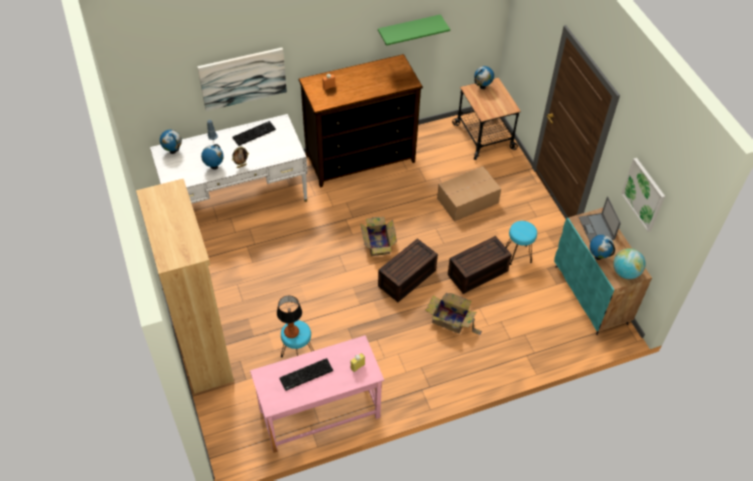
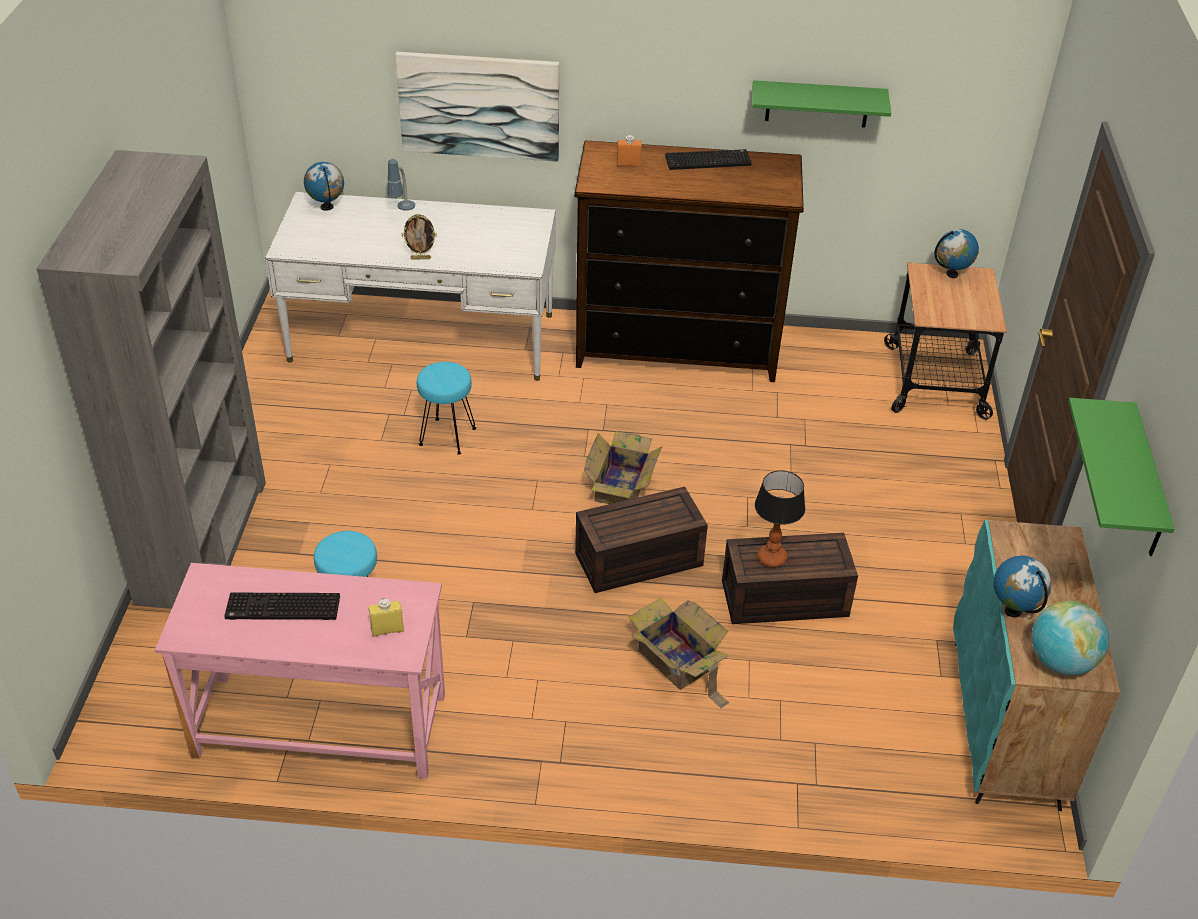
camera: 25 degrees right, 10 degrees down
brown bookcase [136,179,234,394] -> grey bookcase [36,150,266,609]
globe [201,144,224,170] -> none
keyboard [233,121,276,146] -> keyboard moved to [665,149,751,170]
table lamp [277,295,302,338] -> table lamp moved to [755,470,805,567]
cardboard box [437,166,501,222] -> none
turquoise stool [506,221,537,265] -> turquoise stool moved to [417,362,476,455]
laptop [579,197,621,242] -> none
picture [621,158,665,232] -> green shelf [1068,398,1175,556]

